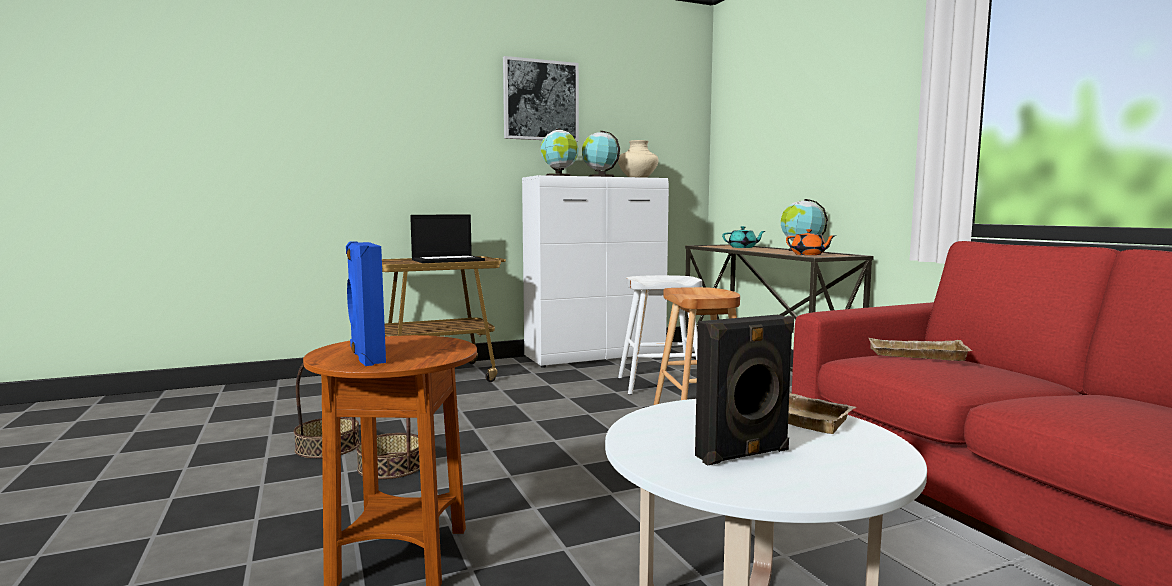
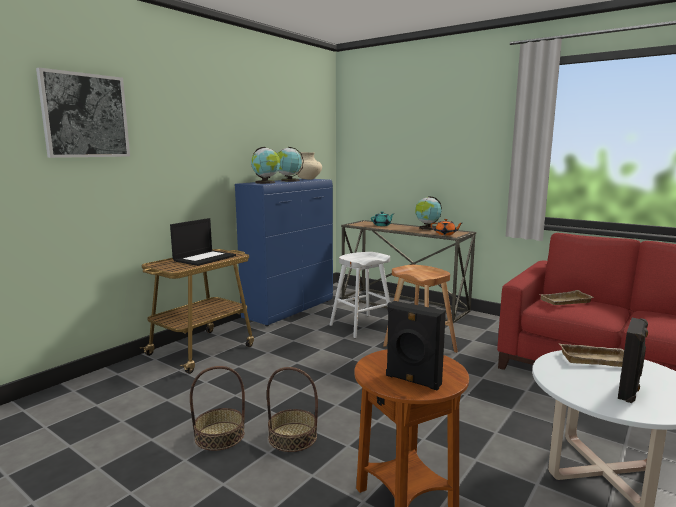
camera: 30 degrees left, 5 degrees up
blue speaker [346,241,386,366] -> black speaker [386,301,446,391]
picture [503,56,579,142] -> picture moved to [36,68,130,158]
white cabinet [522,175,669,368] -> blue cabinet [235,179,333,326]

